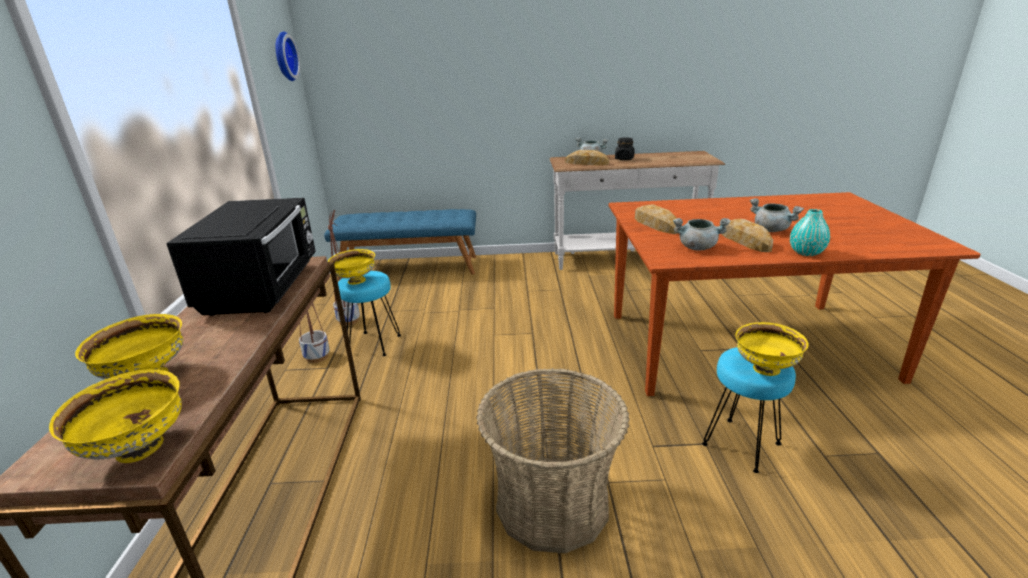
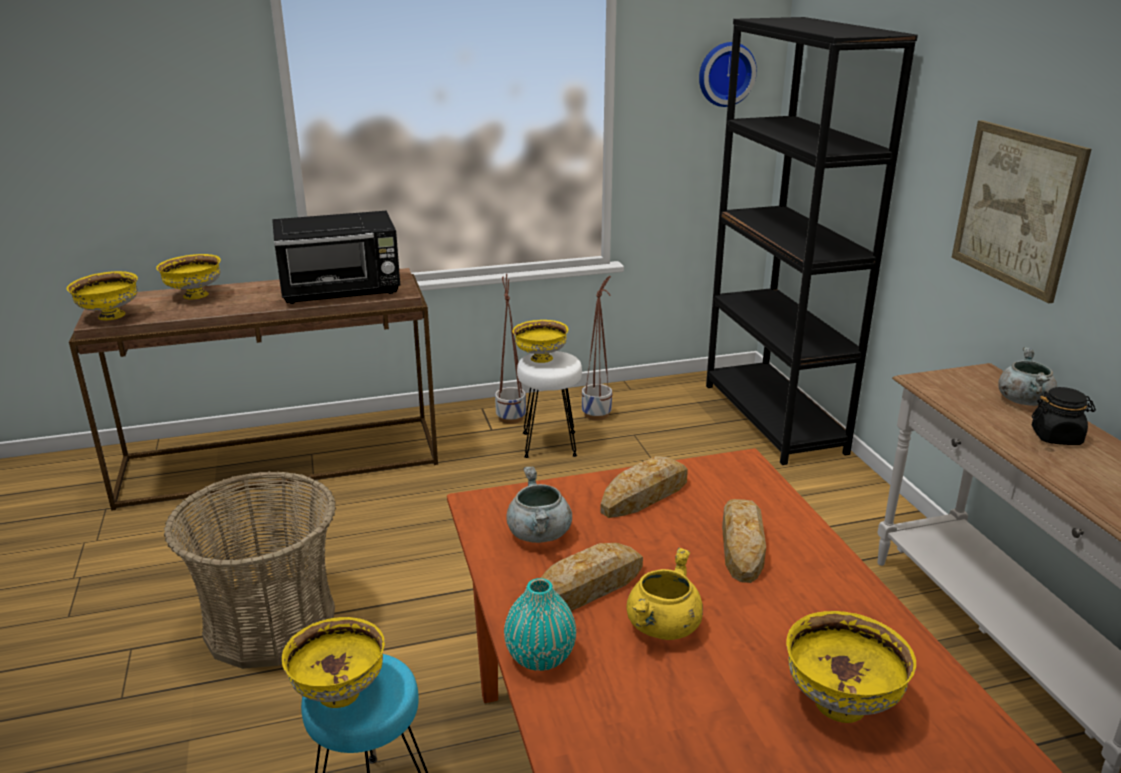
camera: 75 degrees right, 0 degrees up
blue bench [324,209,476,280] -> black bookcase [706,17,918,465]
turquoise stool [338,271,401,356] -> white stool [517,351,582,458]
bread [565,150,609,165] -> bread moved to [722,499,766,583]
grey cooking pot [750,198,804,232] -> yellow cooking pot [626,548,703,640]
none -> yellow bowl [786,611,916,723]
none -> picture [952,120,1091,303]

